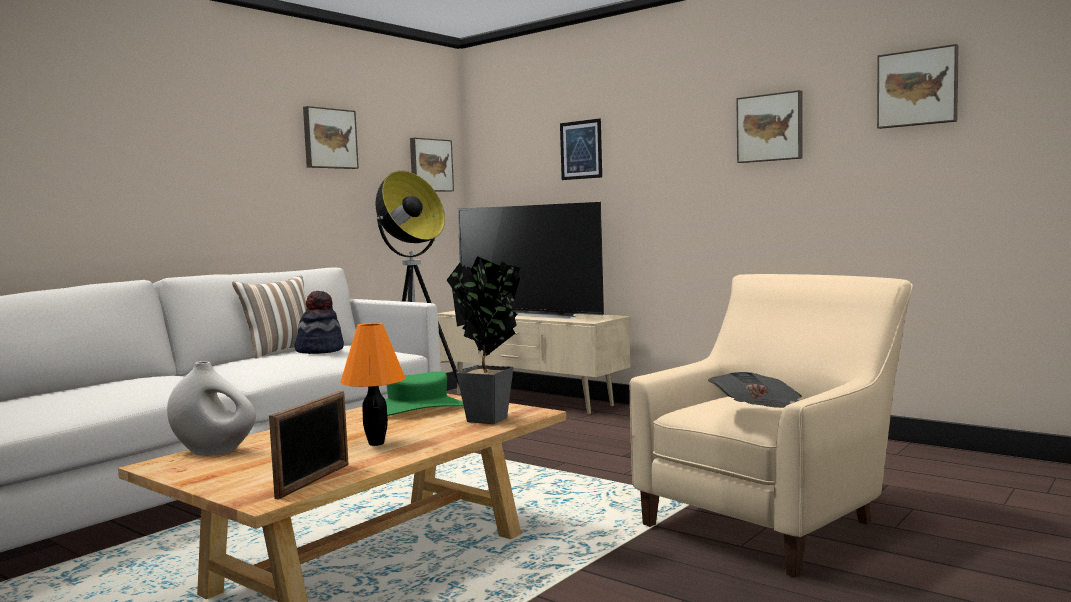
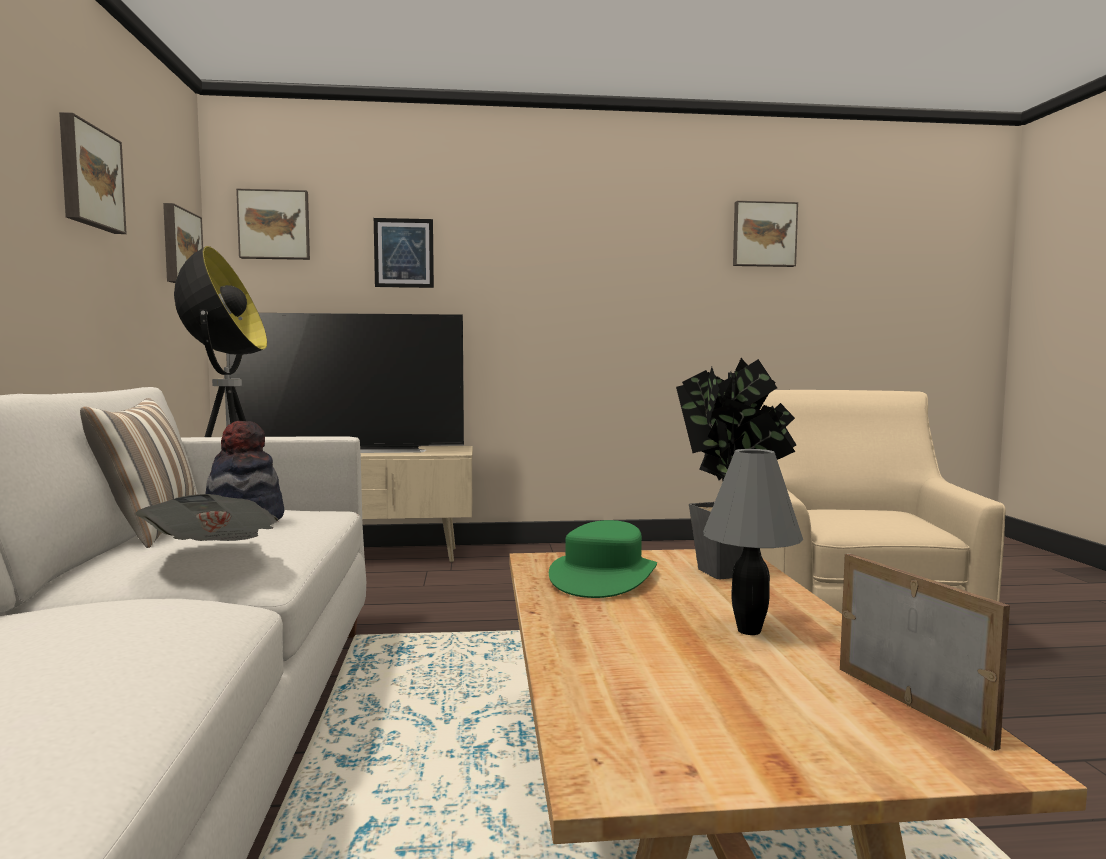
camera: 45 degrees left, 0 degrees up
white vase [167,361,256,456] -> none
orange table lamp [340,323,405,446] -> grey table lamp [703,449,803,635]
newspaper [708,372,802,408] -> newspaper moved to [135,494,278,541]
picture [736,90,803,163] -> picture moved to [236,189,310,260]

